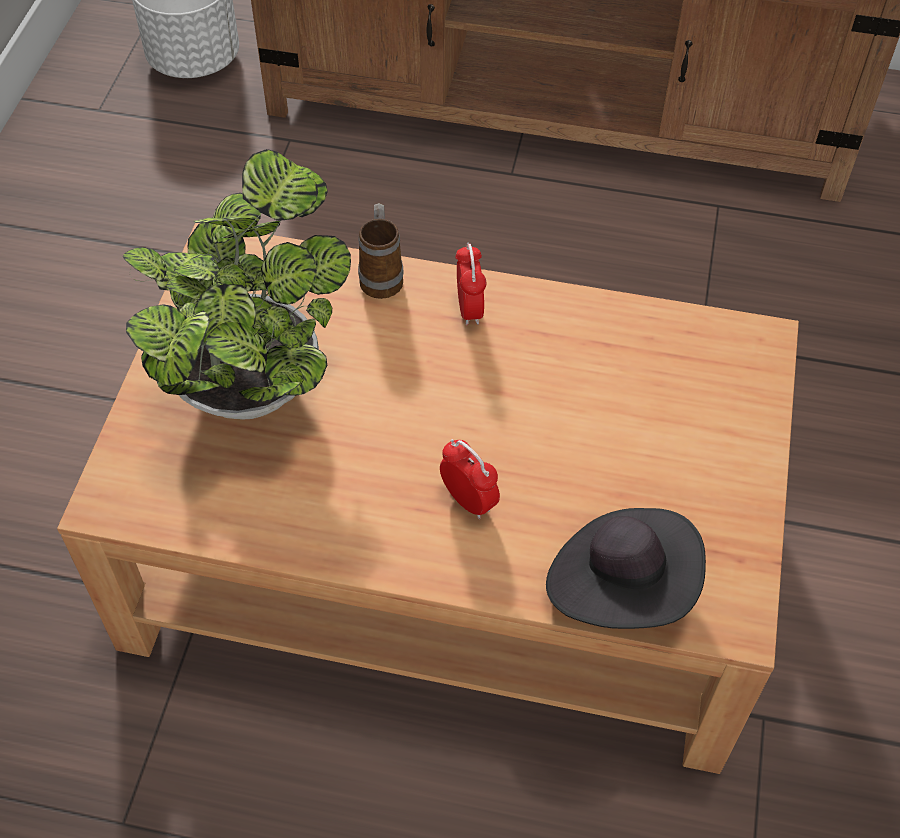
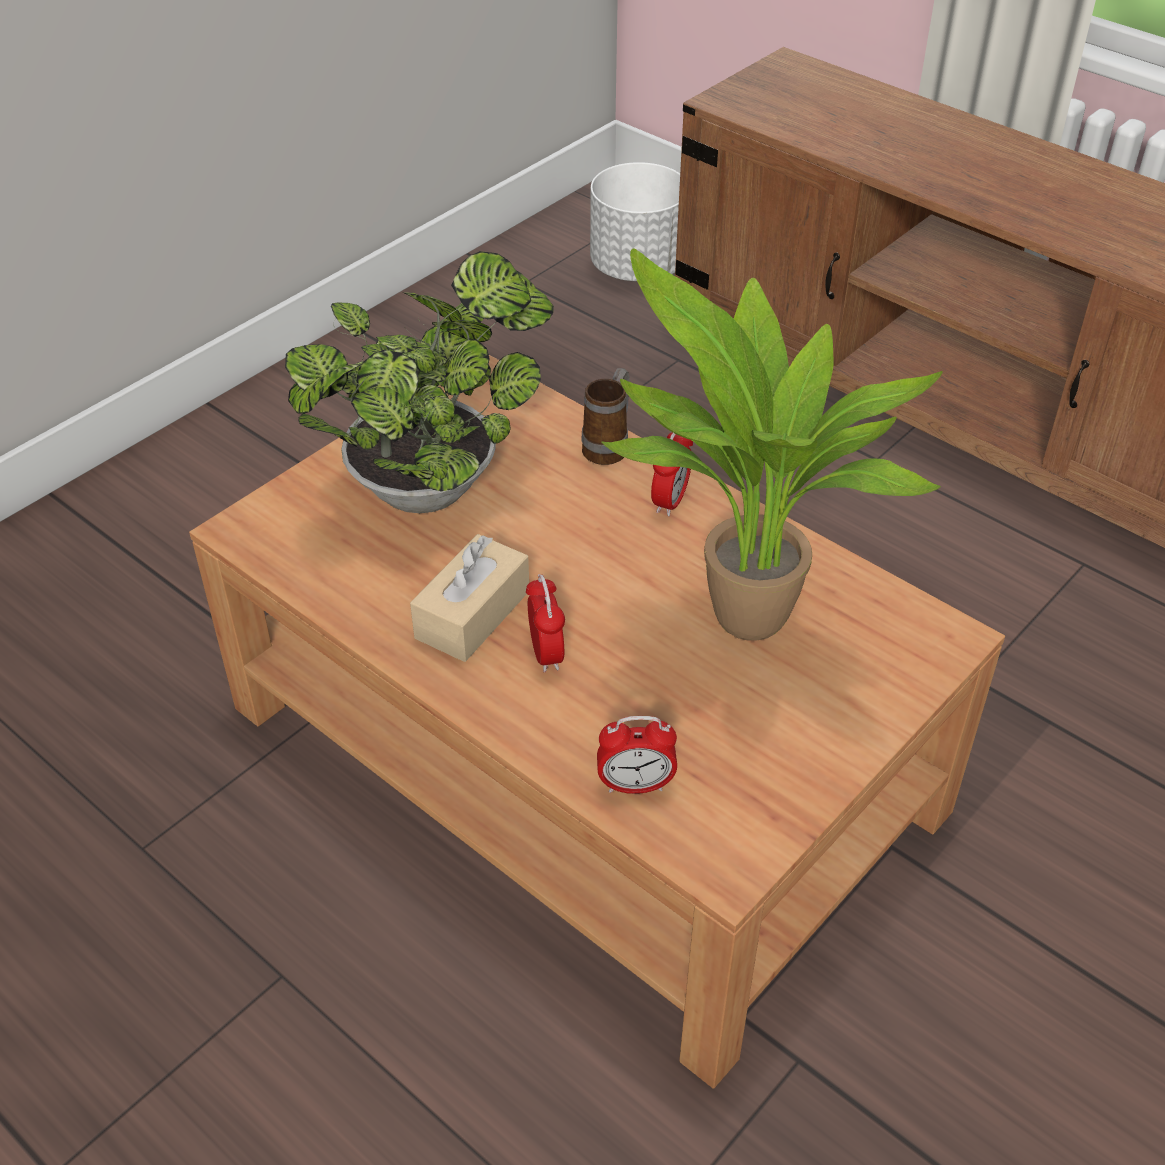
camera: 30 degrees right, 10 degrees down
black hat [546,508,706,629] -> alarm clock [597,716,677,794]
none -> beige tissue box [410,534,529,662]
none -> potted plant [602,249,943,641]

